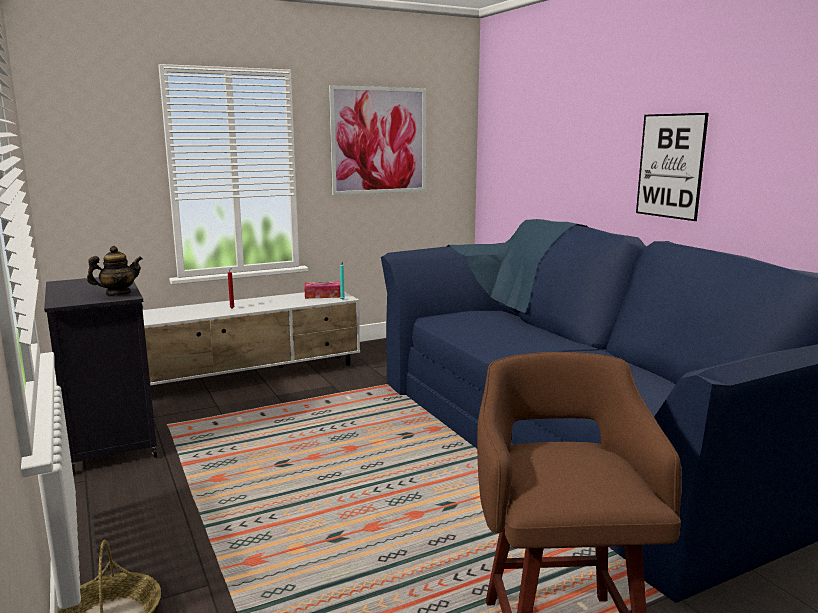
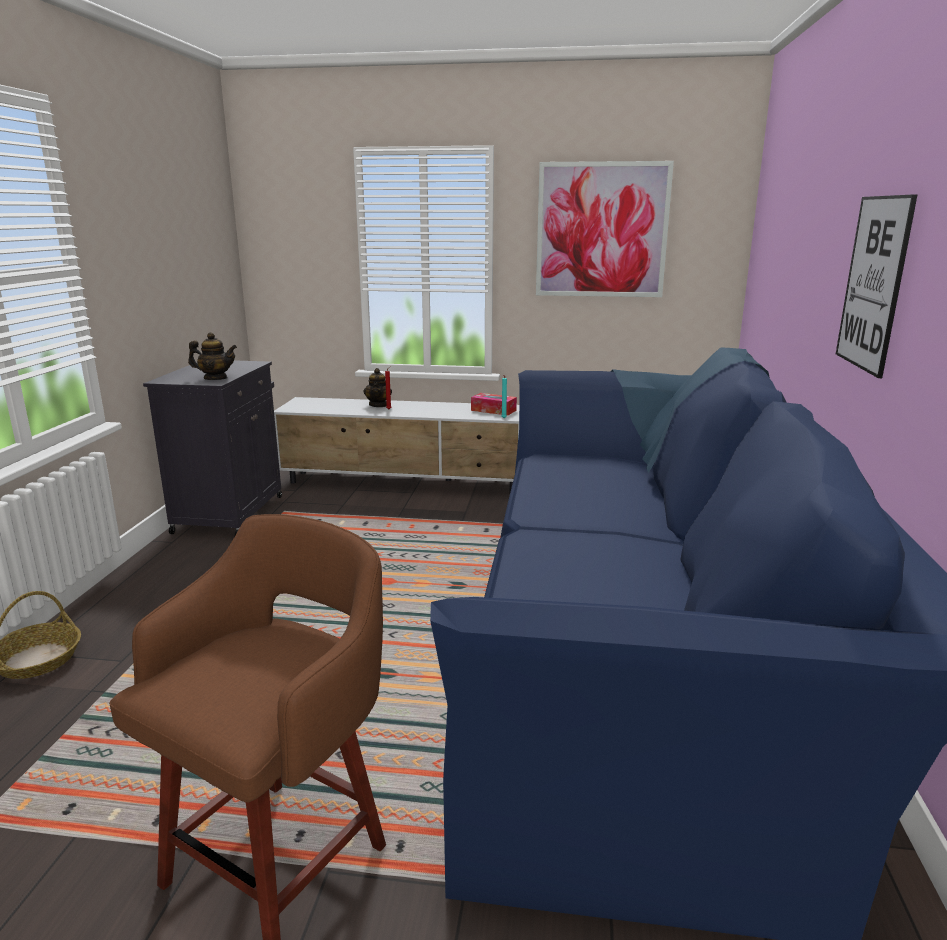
camera: 35 degrees right, 5 degrees up
none -> teapot [363,368,392,407]

